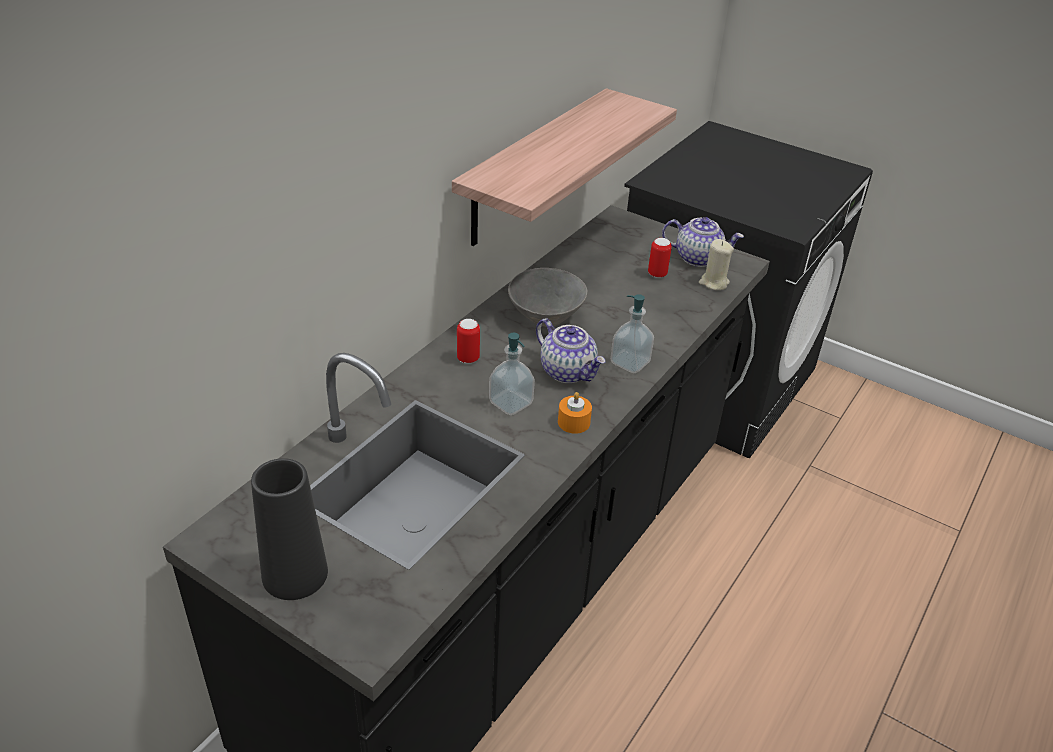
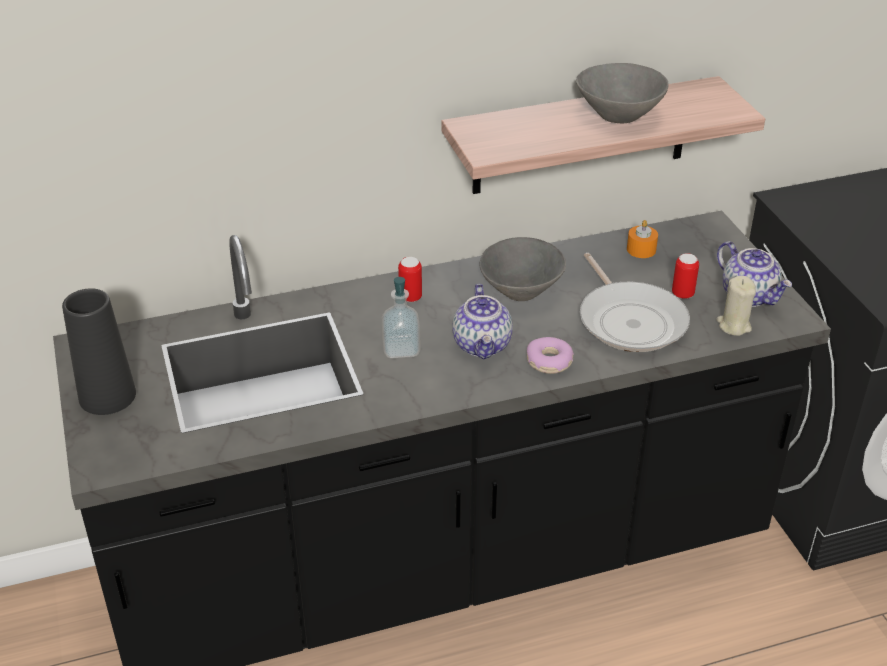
camera: 40 degrees right, 0 degrees up
orange candle [558,392,592,434] -> orange candle moved to [627,220,658,258]
soap dispenser [611,294,654,373] -> donut [527,337,574,374]
none -> grey bowl [576,63,669,123]
none -> frying pan [580,253,690,352]

